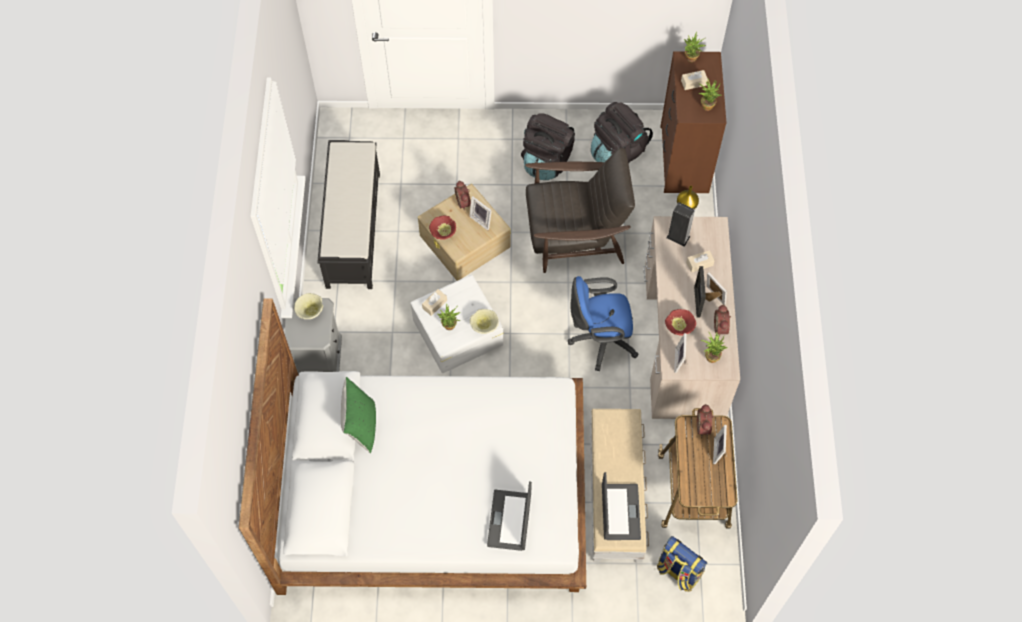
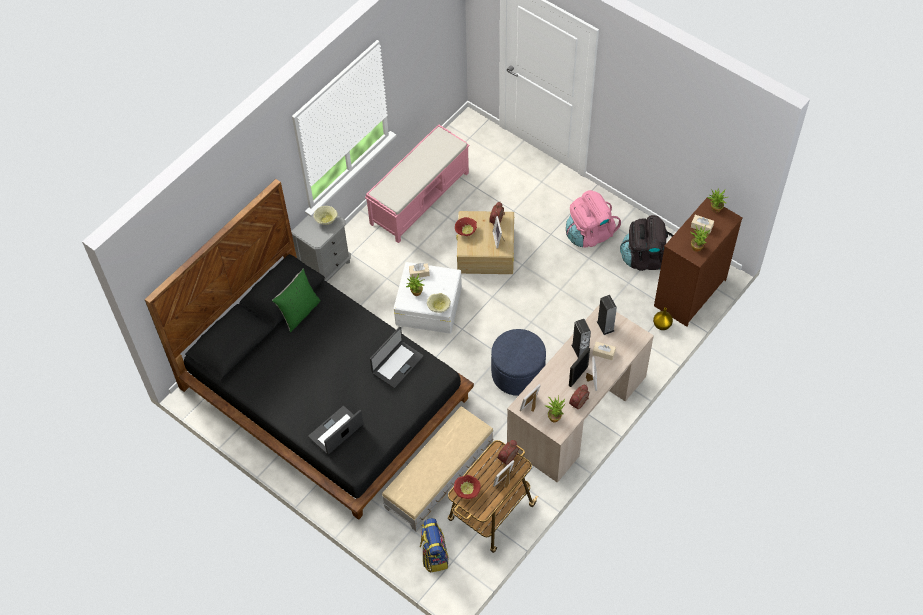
camera: 40 degrees right, 5 degrees down
white bed [238,298,586,595] -> black bed [144,179,474,520]
black bench [317,140,380,289] -> pink bench [365,124,469,243]
black backpack [521,114,575,180] -> pink backpack [566,190,621,248]
brown armchair [525,148,635,273] -> none
blue office chair [568,276,638,371] -> blue ottoman [491,329,546,396]
laptop [602,472,641,540] -> laptop moved to [370,327,424,388]
red bowl [665,309,696,336] -> red bowl moved to [454,475,480,499]
none -> speaker [572,319,591,358]

